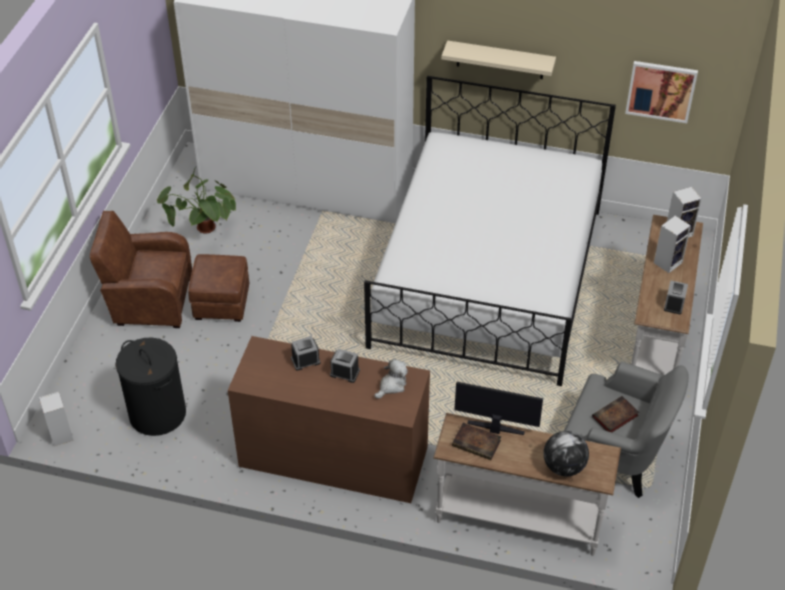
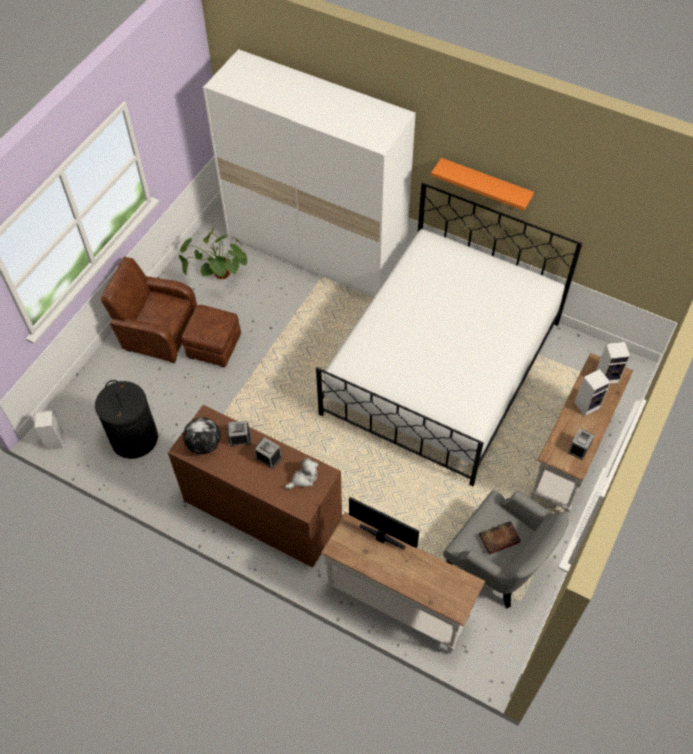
camera: 15 degrees right, 10 degrees up
beige shelf [441,40,556,79] -> orange shelf [431,158,534,211]
book [452,423,501,460] -> none
globe [544,431,589,476] -> globe moved to [183,417,221,454]
picture [625,61,698,123] -> none

